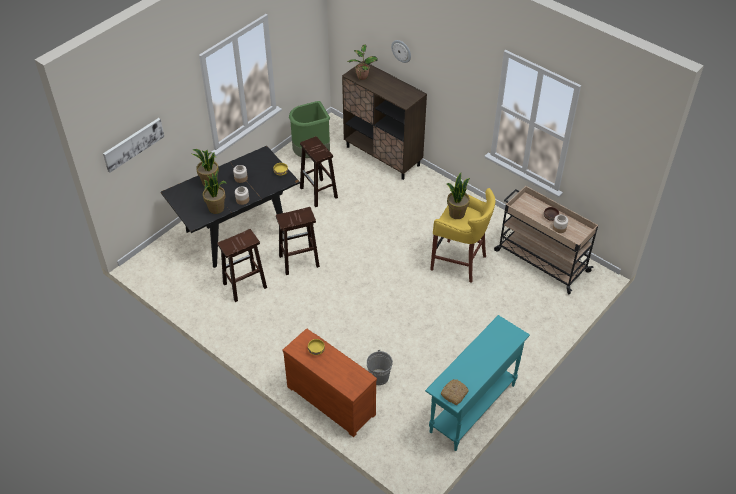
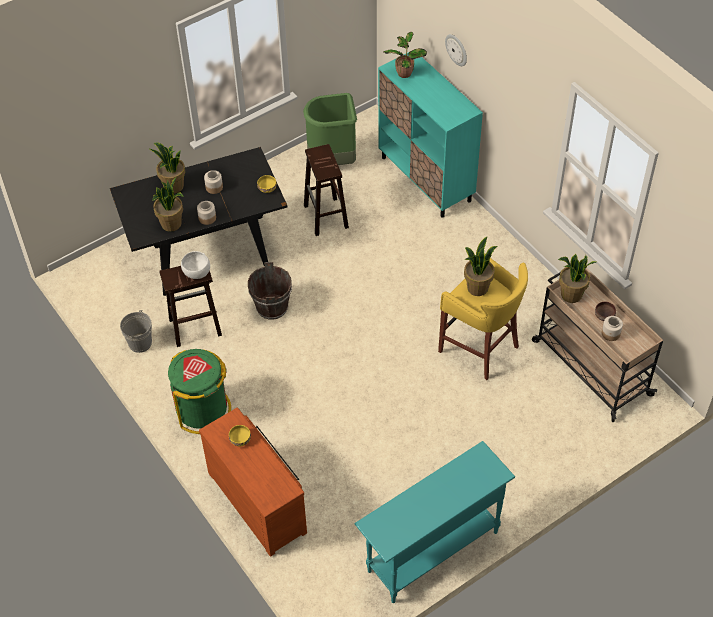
camera: 15 degrees right, 5 degrees up
picture [103,118,164,173] -> none
brown stool [276,207,320,275] -> brown bucket [248,262,292,320]
brown cabinet [342,61,427,180] -> turquoise cabinet [378,52,483,218]
grey bucket [367,350,393,385] -> grey bucket moved to [120,310,152,353]
bread [441,379,469,405] -> none
none -> green trash can [168,349,231,434]
none -> white bowl [181,251,210,279]
none -> potted plant [558,254,596,303]

